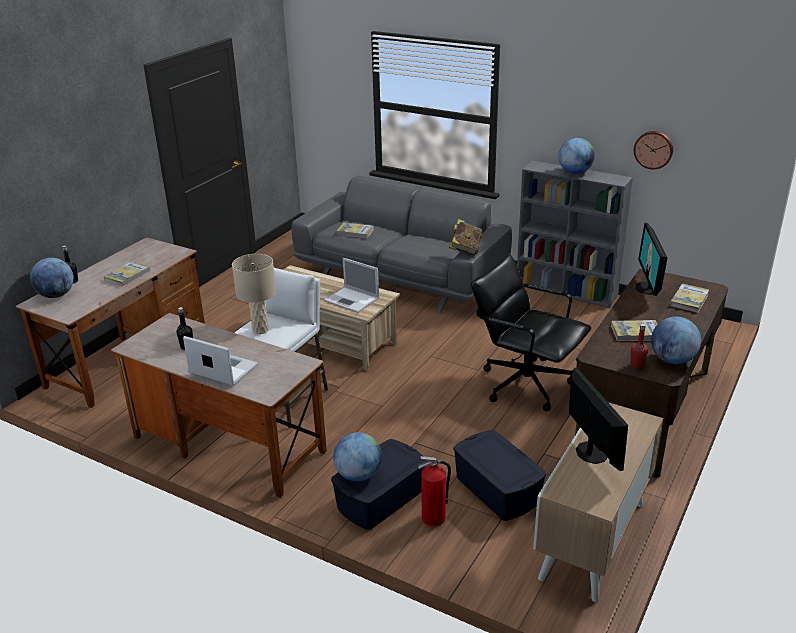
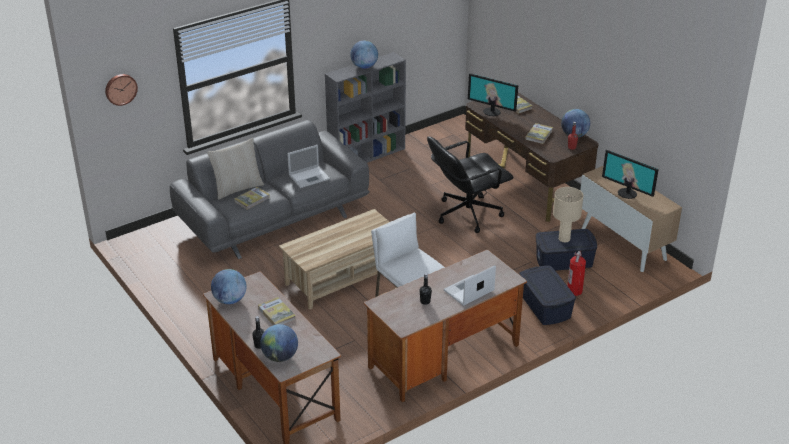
camera: 65 degrees left, 5 degrees up
beige table lamp [232,254,276,334] -> beige table lamp moved to [553,187,583,242]
laptop [324,258,379,313] -> laptop moved to [287,145,330,188]
globe [333,432,382,482] -> globe moved to [211,269,247,304]
book [449,219,482,256] -> none
monitor [569,367,628,471] -> monitor turned 150 degrees counterclockwise [602,150,659,199]
wall clock [634,131,673,169] -> wall clock moved to [105,74,138,106]
none -> beige pillow [207,138,264,200]

